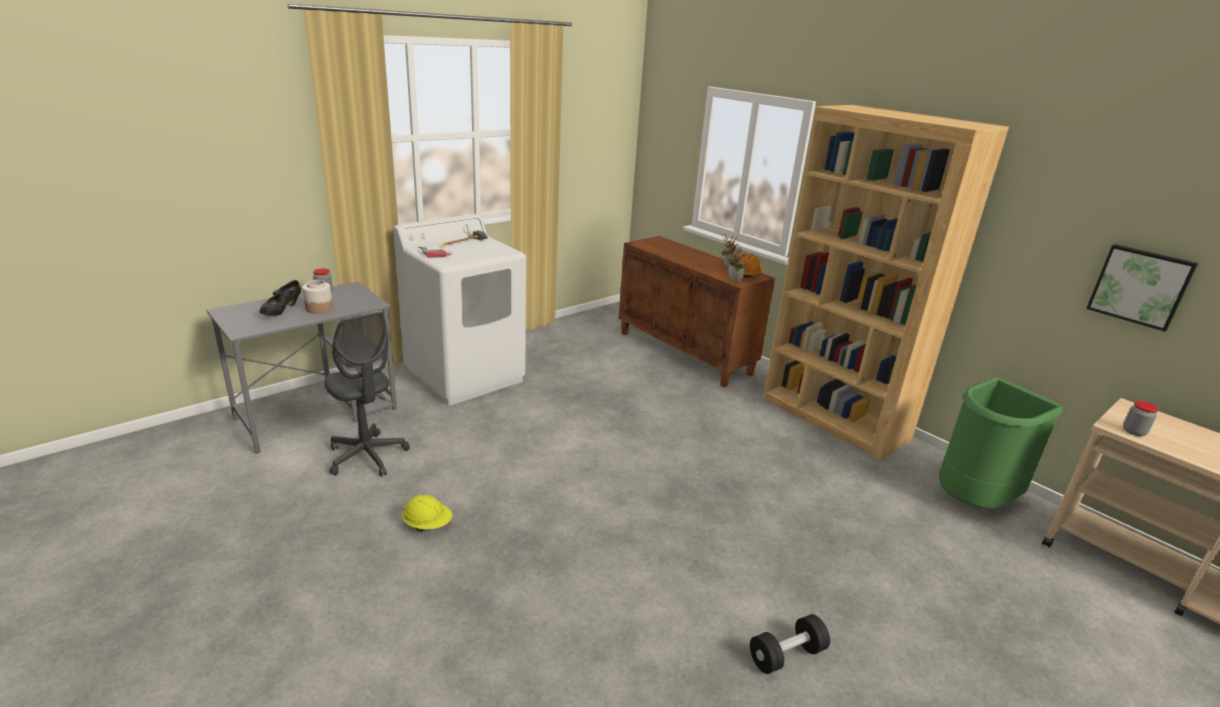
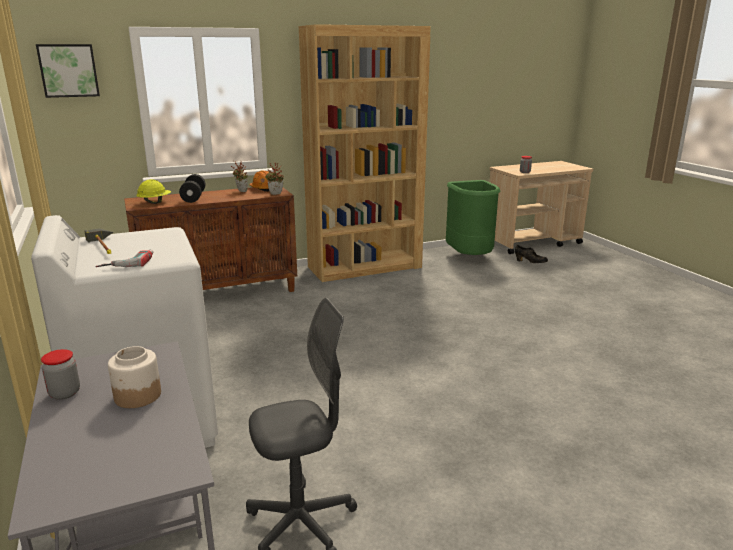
camera: 70 degrees left, 5 degrees down
black shoe [259,280,301,316] -> black shoe moved to [515,245,548,263]
yellow hard hat [402,495,452,532] -> yellow hard hat moved to [136,179,171,204]
black dumbbell [750,614,830,674] -> black dumbbell moved to [179,174,205,203]
picture [1086,244,1198,332] -> picture moved to [36,44,100,98]

